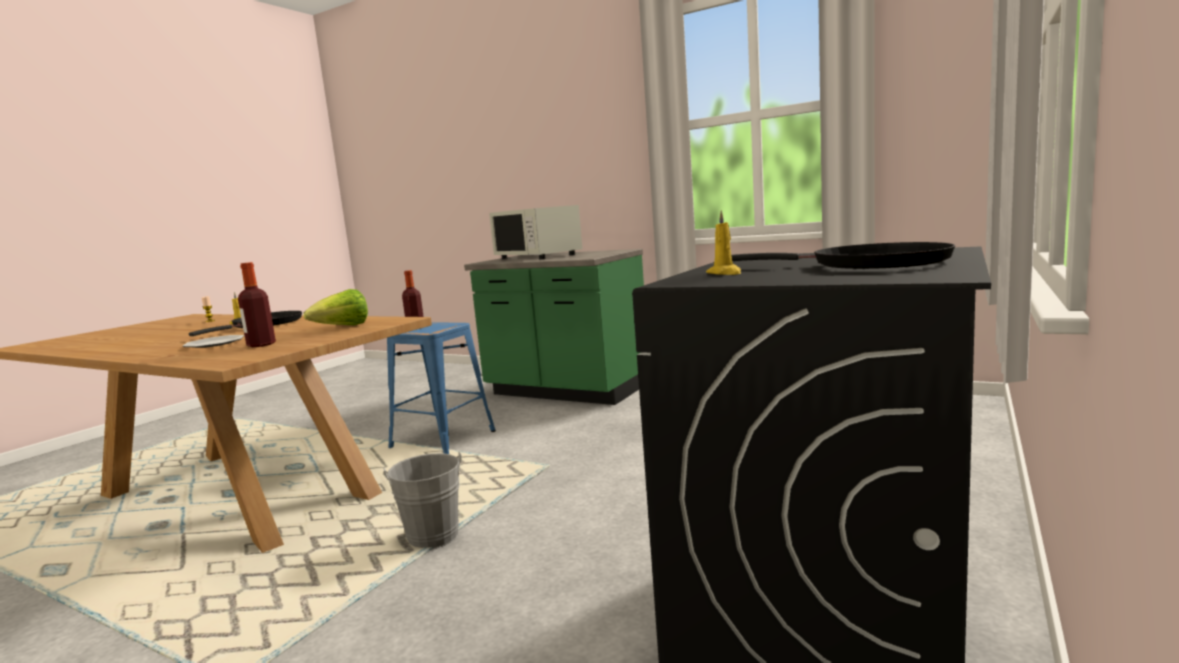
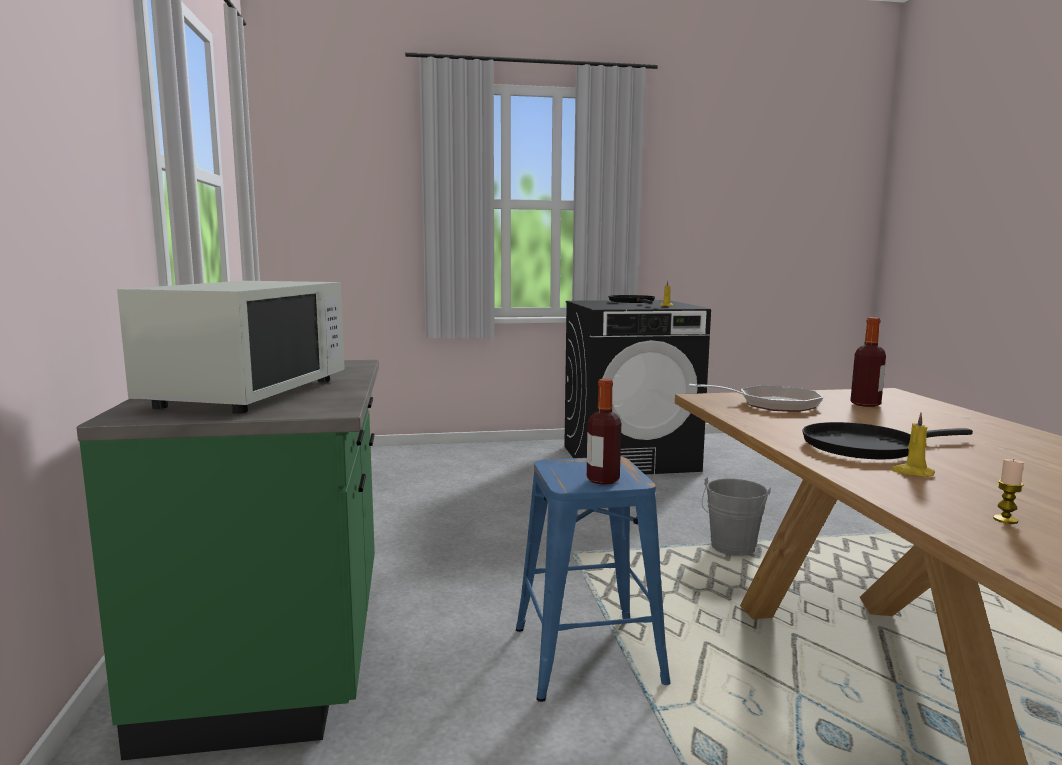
camera: 130 degrees left, 0 degrees up
plate [182,335,244,348] -> none
lettuce [303,289,368,325] -> frying pan [689,384,823,412]

